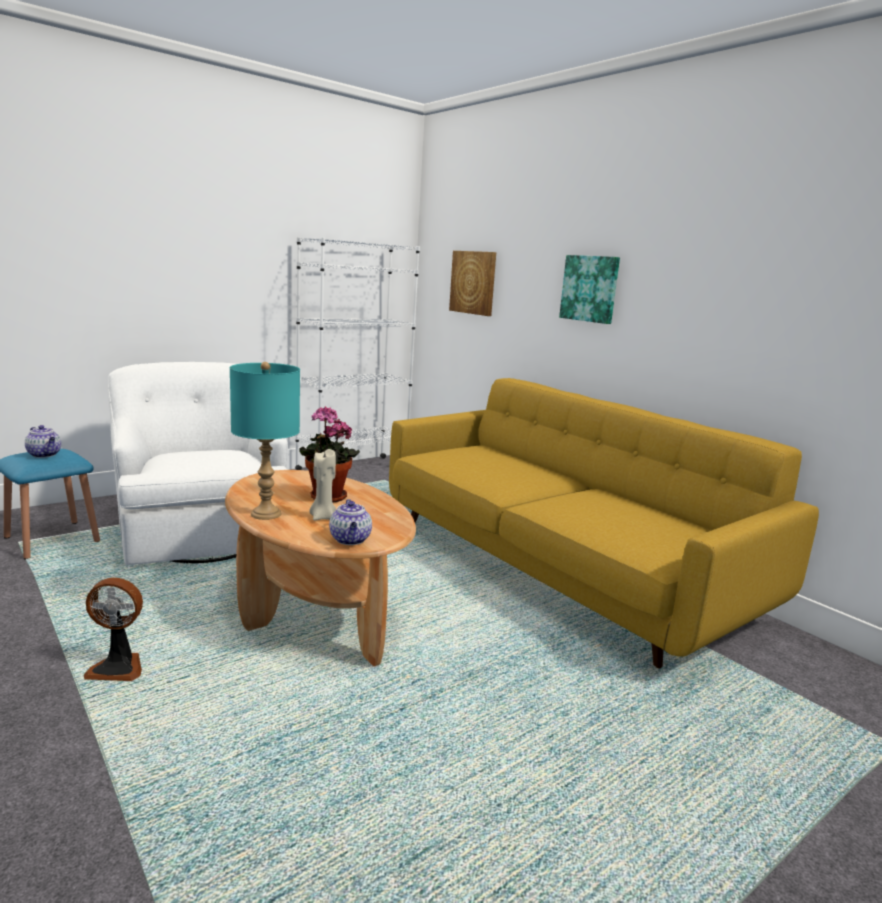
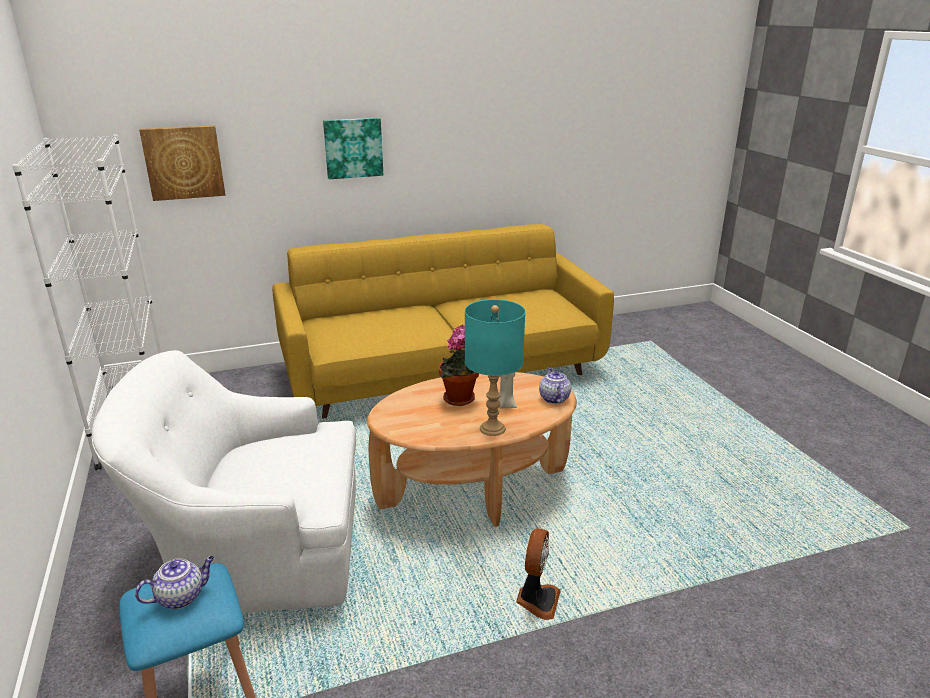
camera: 70 degrees left, 10 degrees up
teapot [329,499,372,545] -> teapot turned 105 degrees counterclockwise [539,367,571,404]

